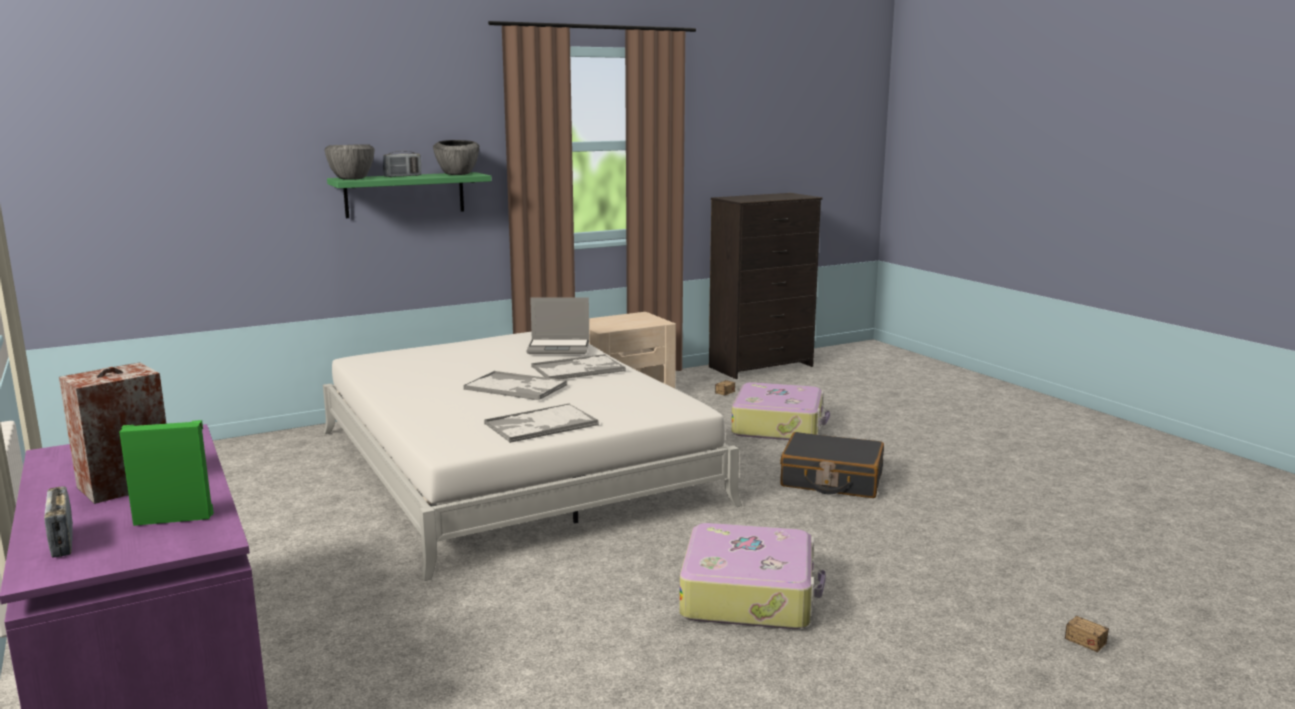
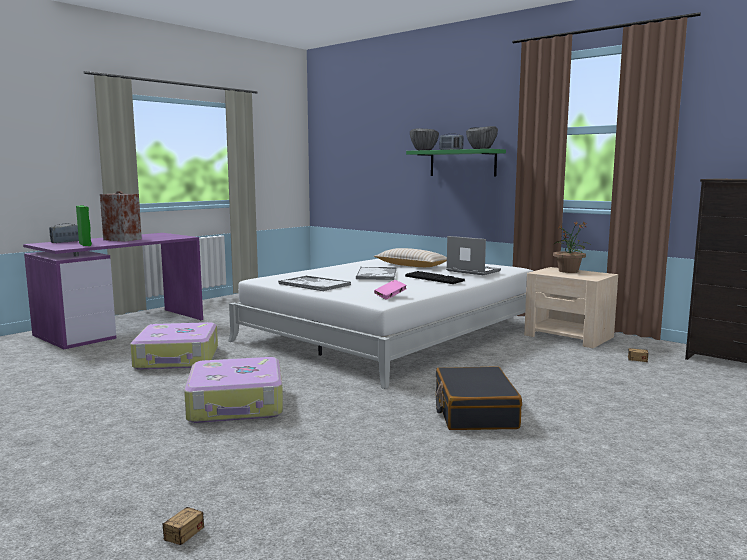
camera: 70 degrees right, 5 degrees down
laptop [527,298,590,354] -> laptop turned 150 degrees clockwise [446,236,501,275]
tray [532,354,626,379] -> keyboard [405,271,465,284]
suitcase [731,382,830,440] -> suitcase moved to [130,322,218,370]
none -> beige pillow [374,248,447,267]
none -> pink book [374,280,406,300]
none -> potted plant [553,222,591,273]

